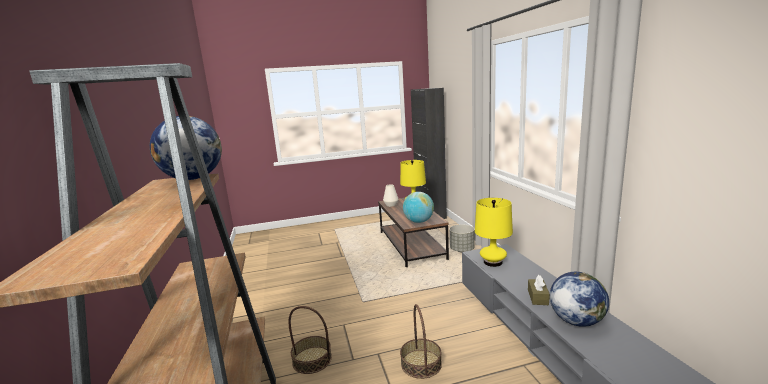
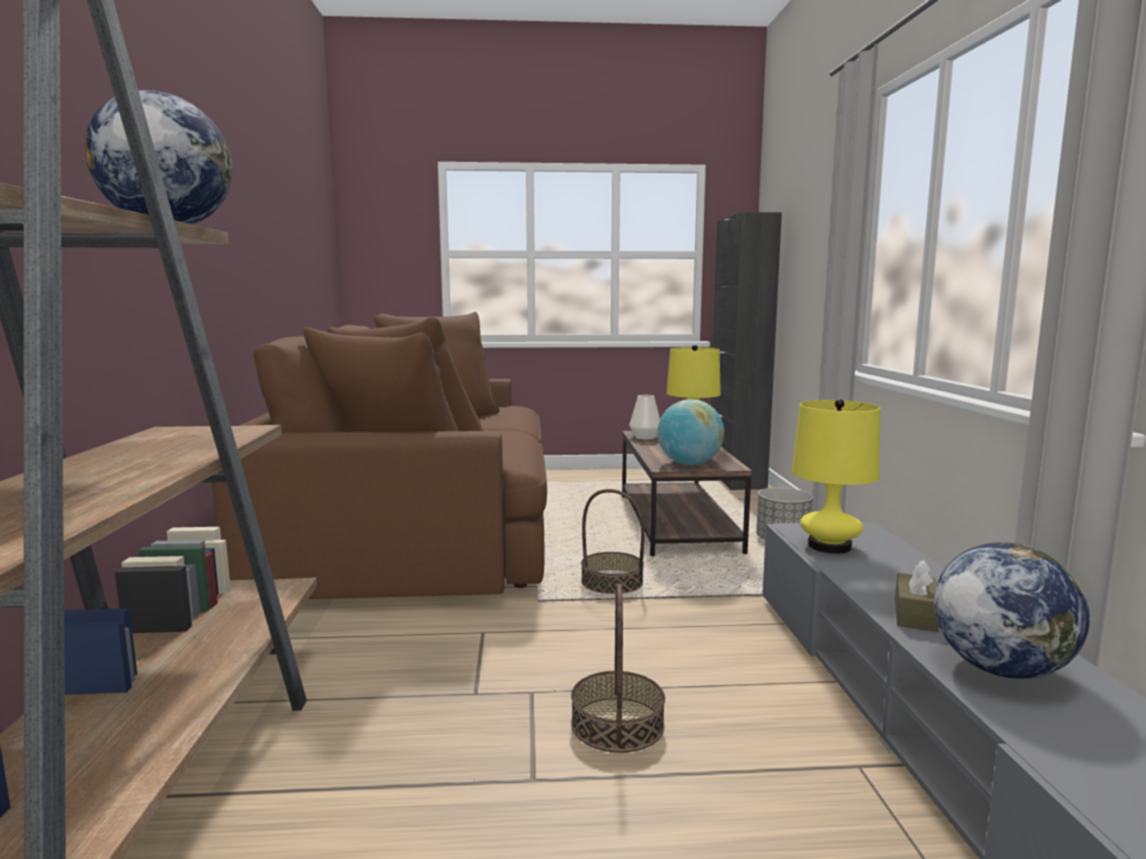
camera: 10 degrees right, 5 degrees down
basket [289,306,332,374] -> basket moved to [581,489,645,594]
none -> brown sofa [212,312,547,599]

